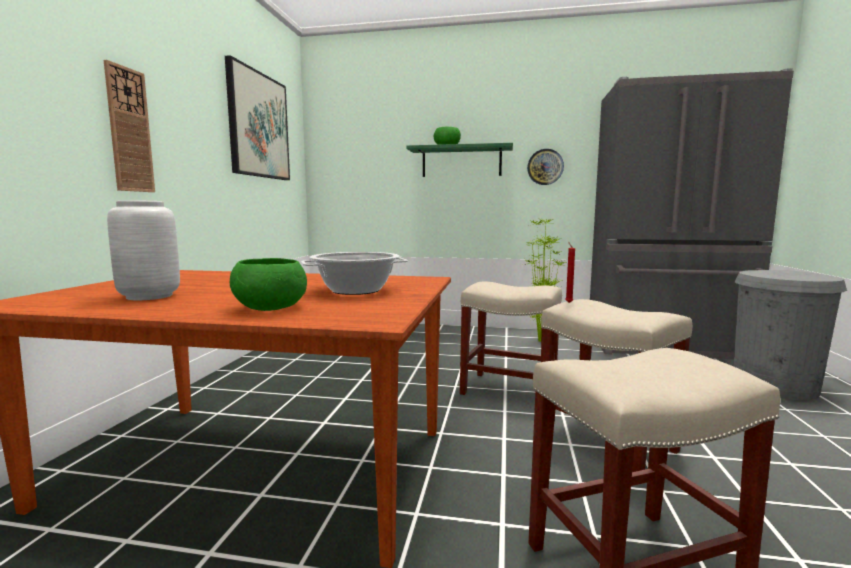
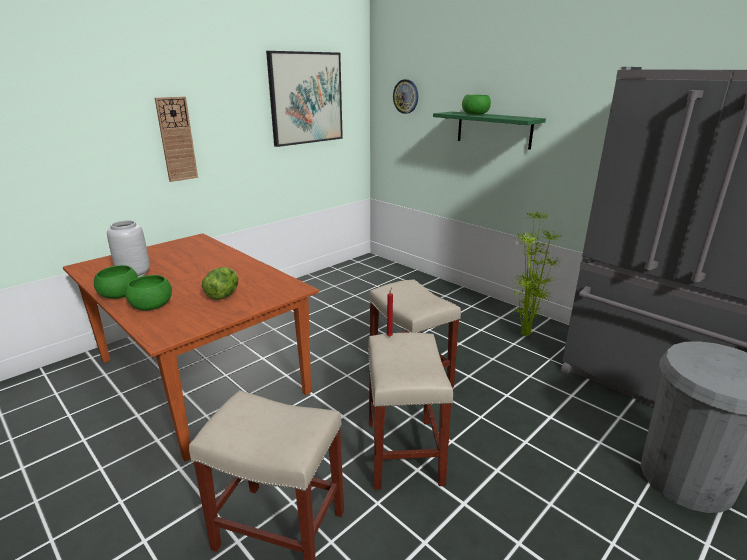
camera: 35 degrees right, 15 degrees up
cooking pot [301,252,408,295] -> lettuce [202,267,238,300]
wall clock [527,149,564,185] -> wall clock moved to [393,79,418,114]
none -> green bowl [94,265,138,299]

